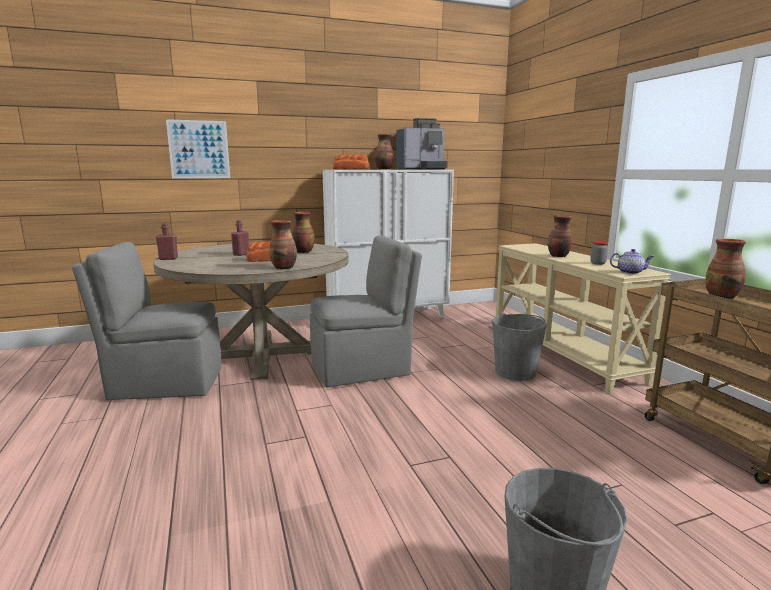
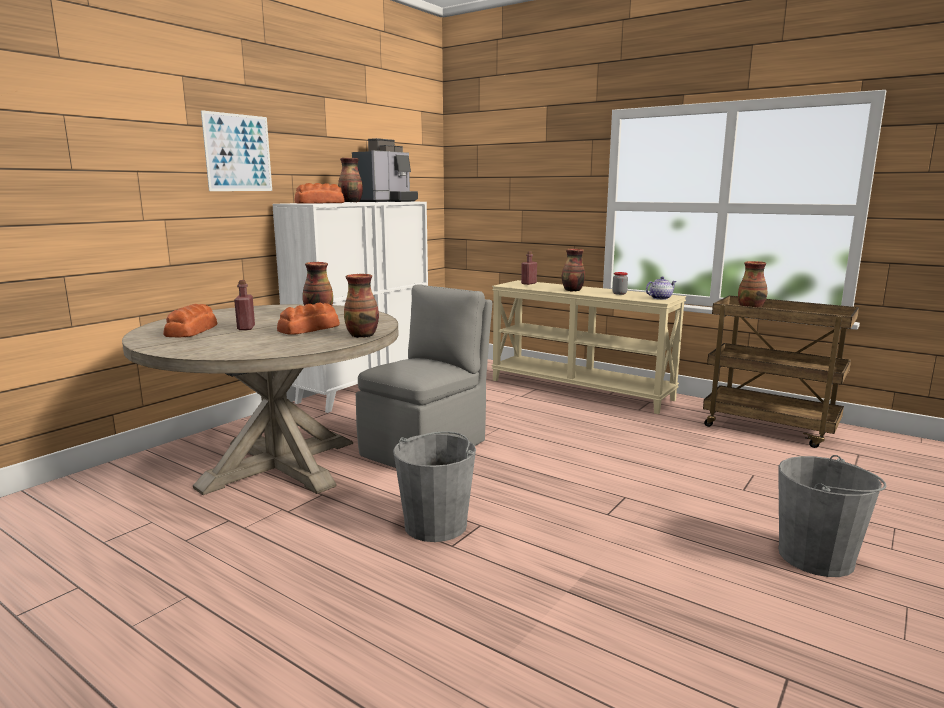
camera: 35 degrees left, 0 degrees up
grey chair [72,242,221,400] -> none
red bottle [156,223,178,260] -> red bottle moved to [521,251,537,285]
picture [166,119,230,178] -> picture moved to [201,110,272,191]
grey bucket [492,312,547,381] -> grey bucket moved to [393,431,476,542]
none -> bread [163,304,217,337]

